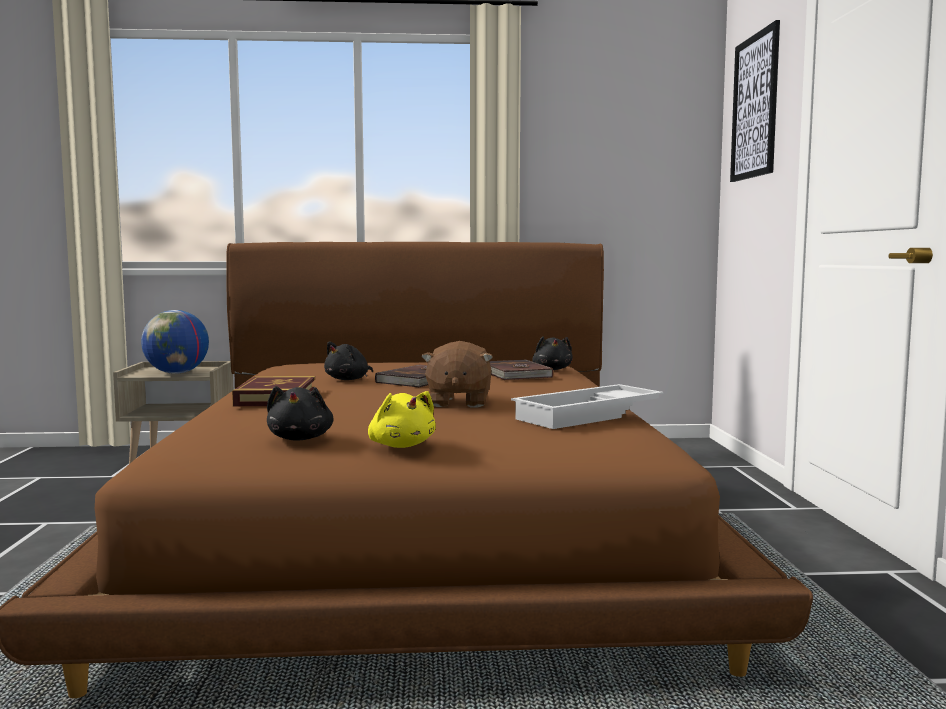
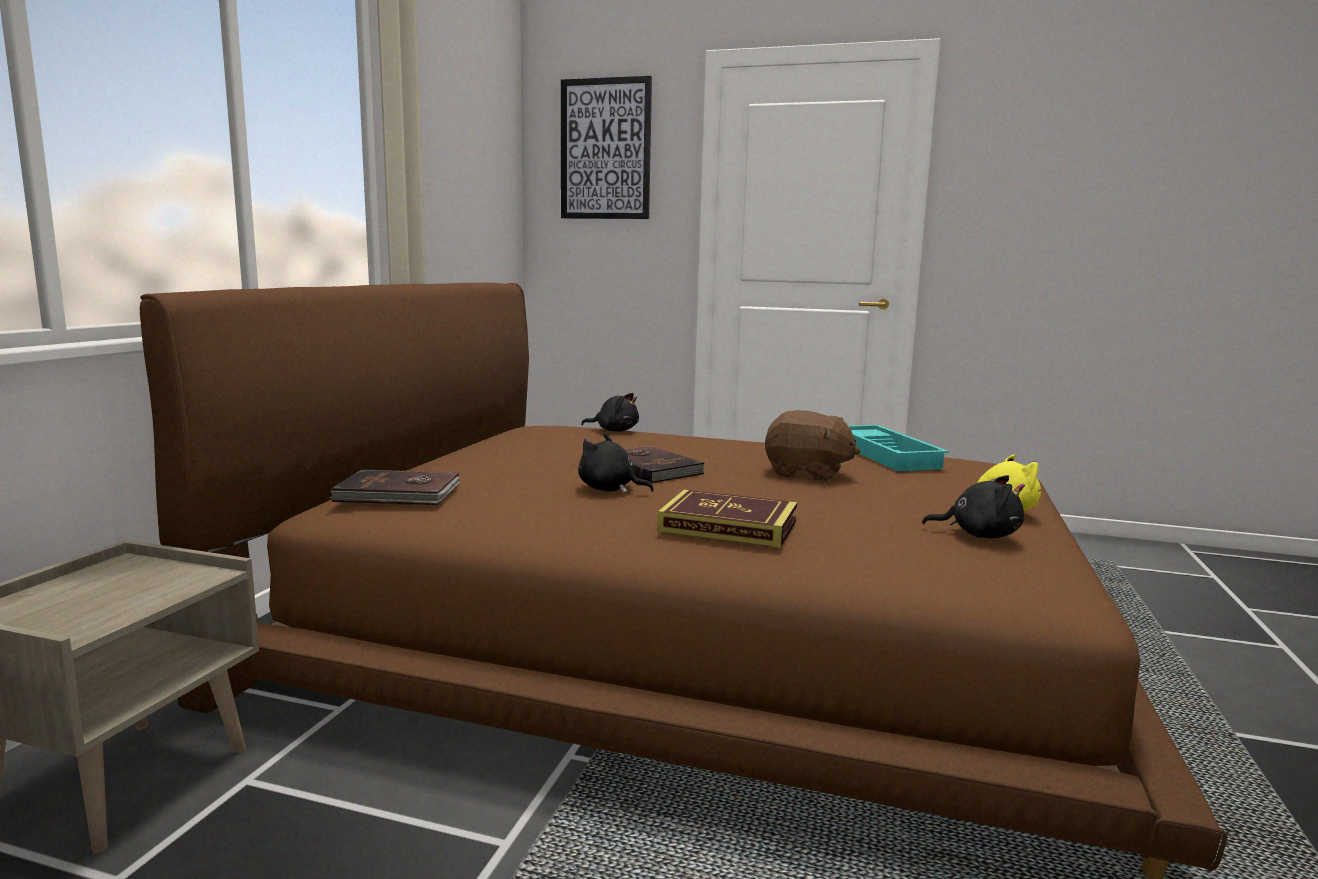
camera: 70 degrees left, 5 degrees up
globe [141,310,209,374] -> none
black plush toy [324,342,373,380] -> black plush toy turned 150 degrees clockwise [578,433,654,493]
brown book [489,359,553,380] -> brown book moved to [330,470,460,505]
white tray [511,384,663,429] -> turquoise tray [849,425,949,471]

